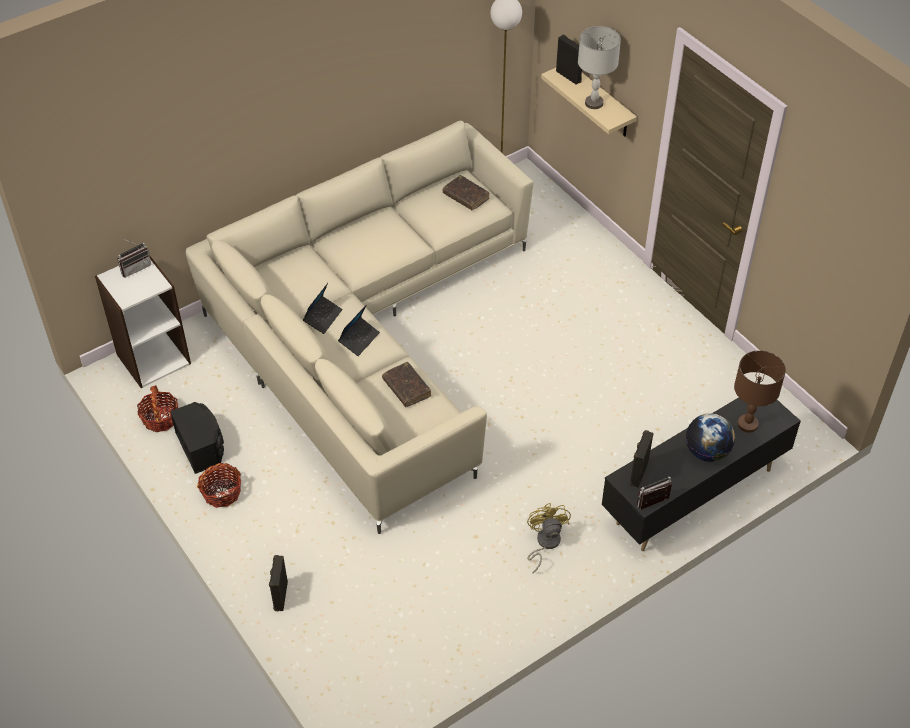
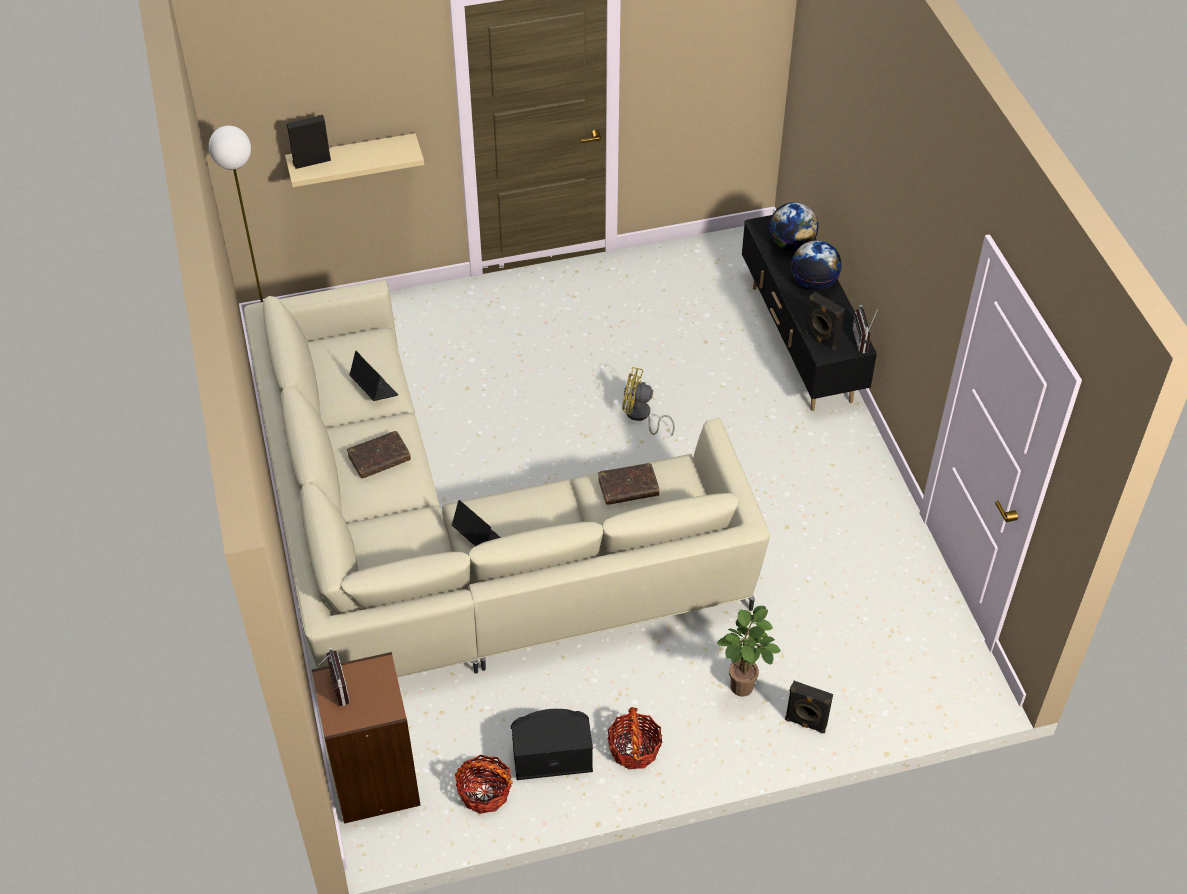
camera: 70 degrees left, 0 degrees up
white bookcase [95,255,191,388] -> brown bookcase [312,652,421,824]
laptop [338,305,380,356] -> laptop moved to [349,351,398,401]
brown book [443,175,490,210] -> brown book moved to [347,431,411,479]
yellow fan [527,503,571,573] -> yellow fan moved to [622,367,675,435]
grey table lamp [578,26,621,109] -> none
brown table lamp [734,350,786,433] -> globe [769,202,818,252]
none -> potted plant [717,606,781,697]

